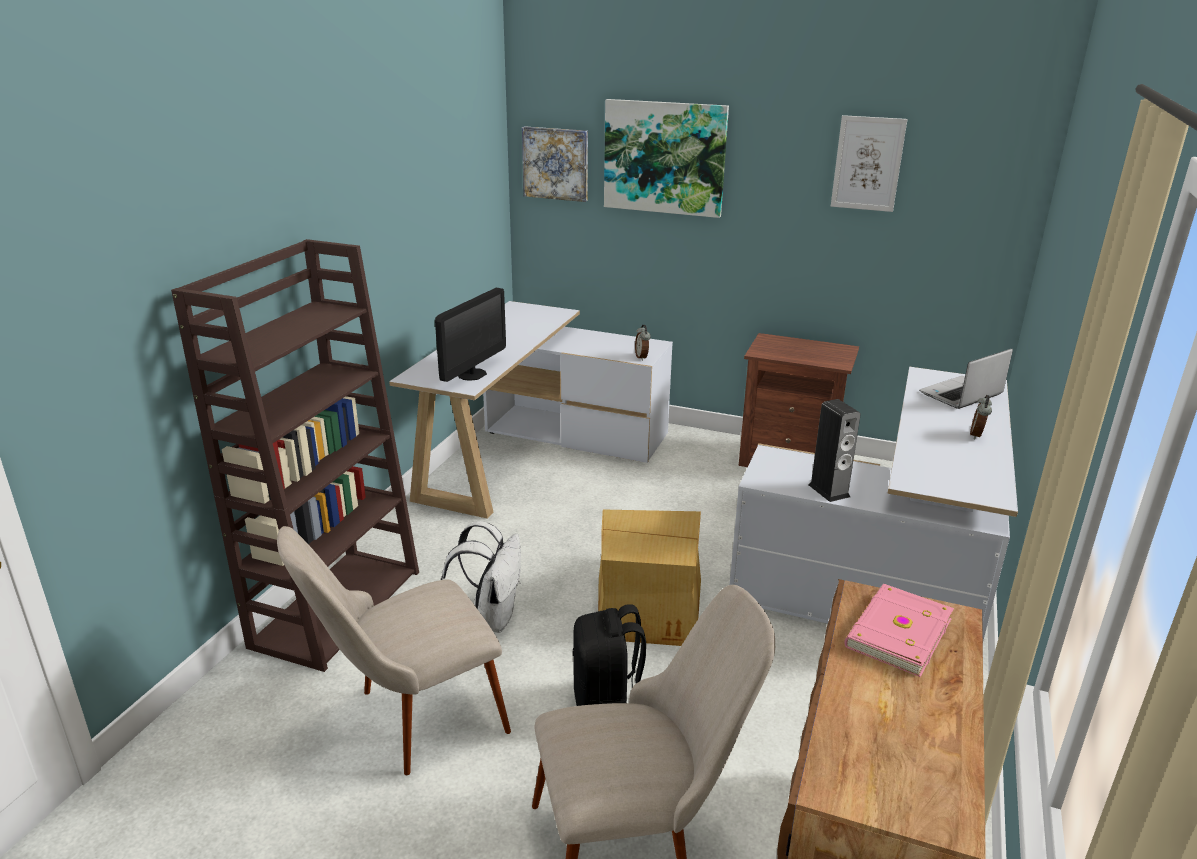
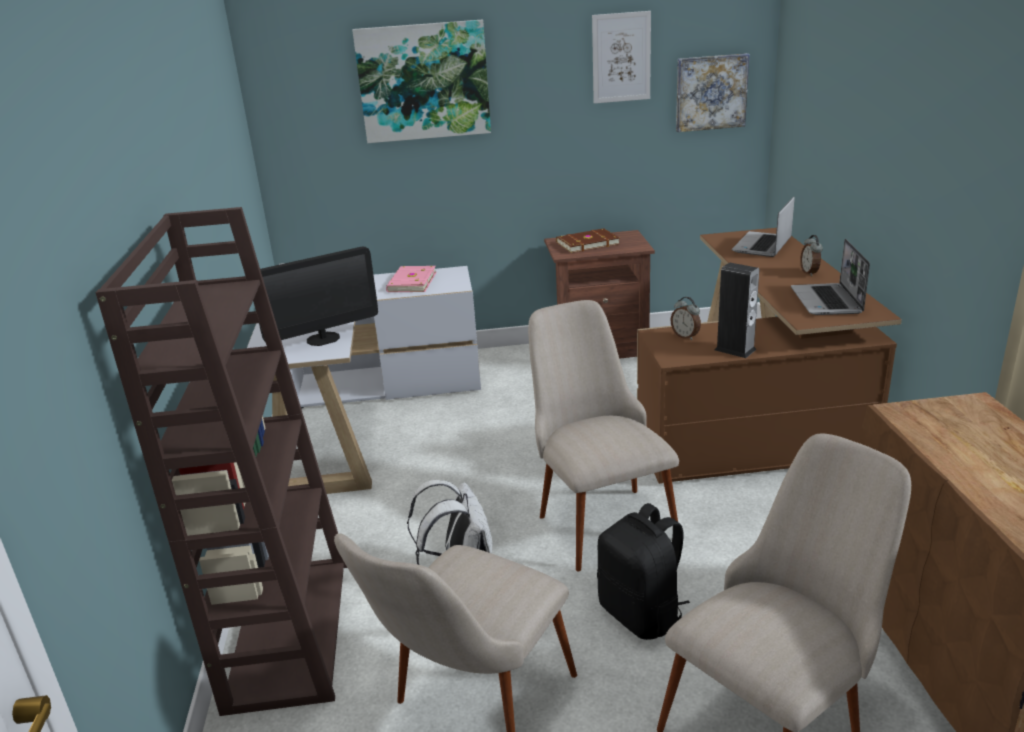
camera: 25 degrees left, 0 degrees up
monitor [435,288,506,382] -> monitor turned 60 degrees clockwise [259,246,378,346]
picture [522,126,588,202] -> picture moved to [676,53,750,132]
cardboard box [598,510,701,646] -> beige chair [528,300,679,572]
alarm clock [635,325,651,361] -> alarm clock moved to [671,297,701,340]
white desk [730,367,1018,641] -> brown desk [637,228,902,484]
pink book [845,584,954,677] -> pink book moved to [386,266,437,292]
none -> brown book [556,228,619,253]
none -> laptop [791,239,870,315]

